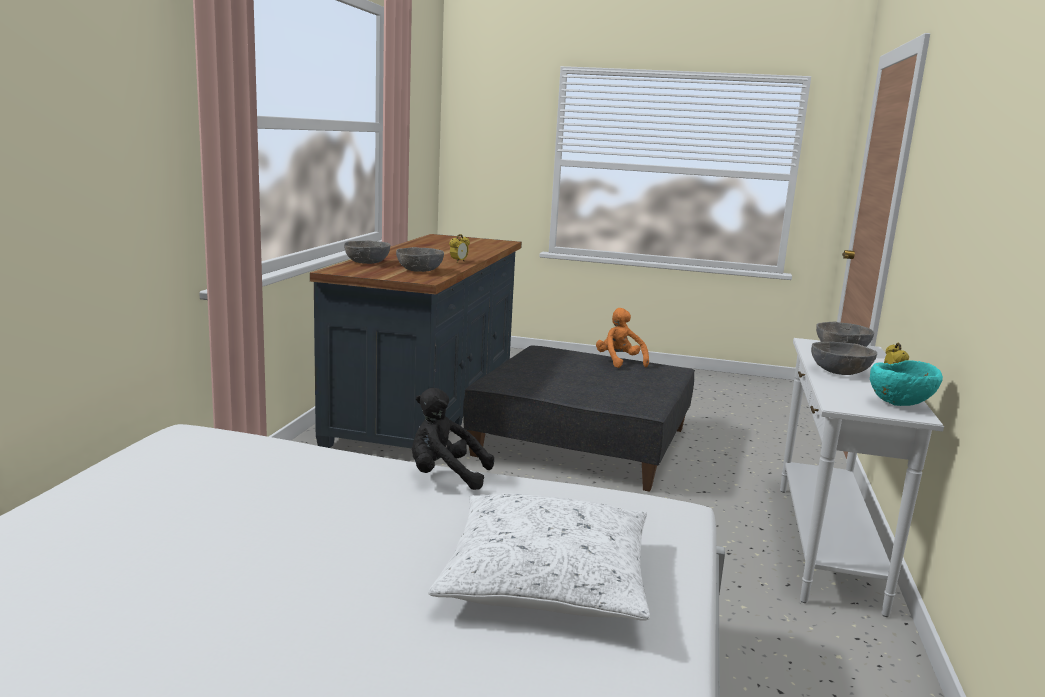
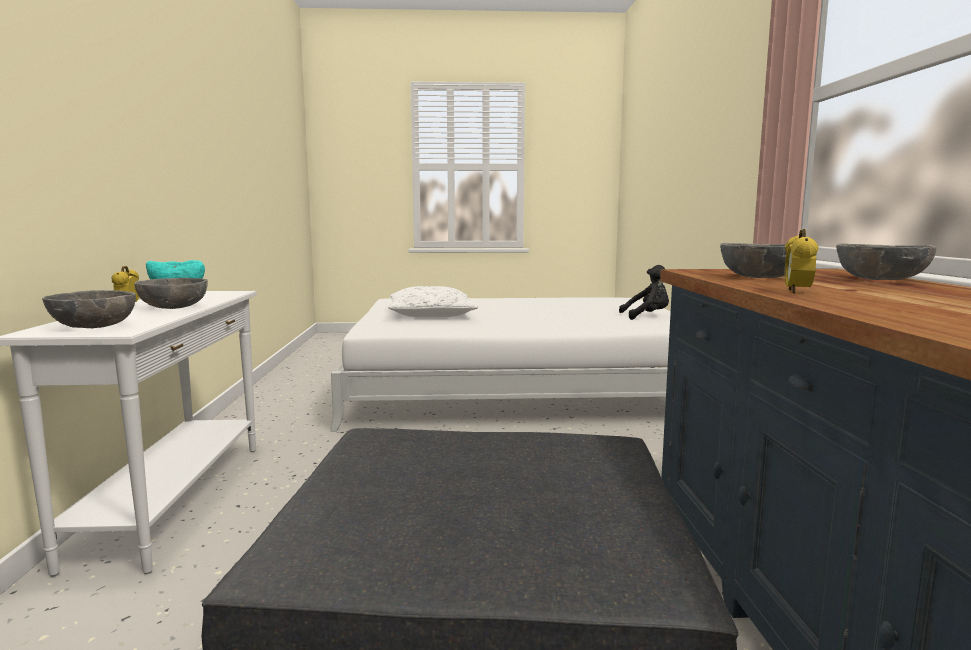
camera: 165 degrees right, 5 degrees down
black plush toy [412,388,494,490] -> black plush toy moved to [619,265,669,320]
orange plush toy [596,308,649,368] -> none

